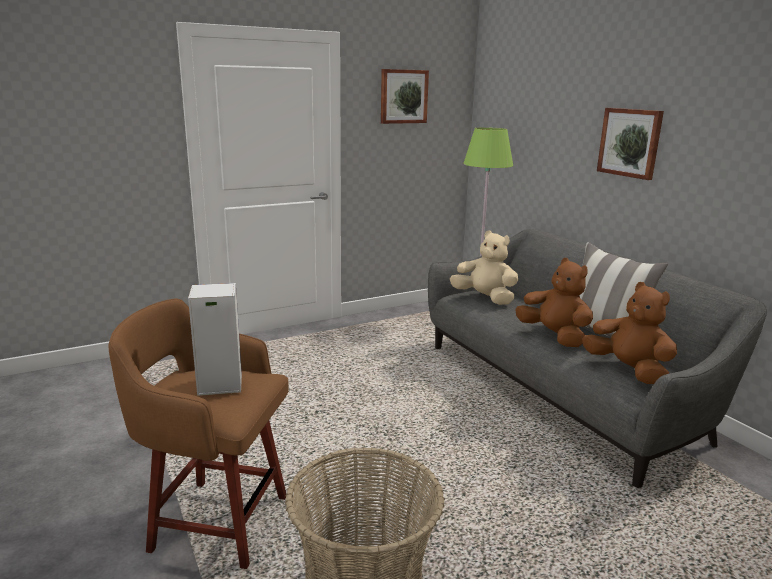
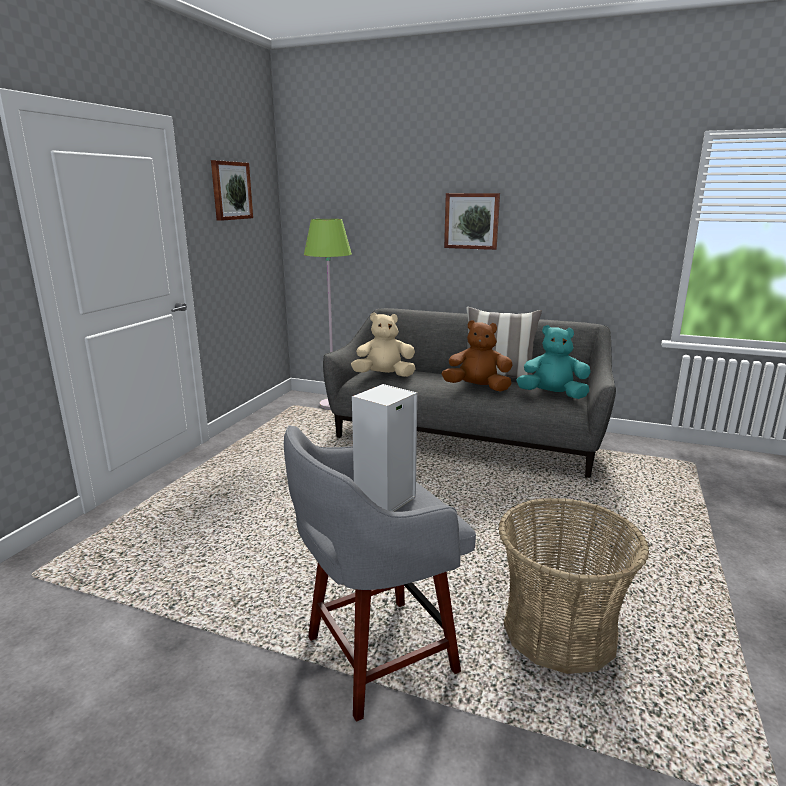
camera: 40 degrees left, 0 degrees up
brown stool [109,298,289,569] -> grey stool [284,425,476,722]
brown plush toy [582,282,677,384] -> turquoise plush toy [516,325,591,399]

